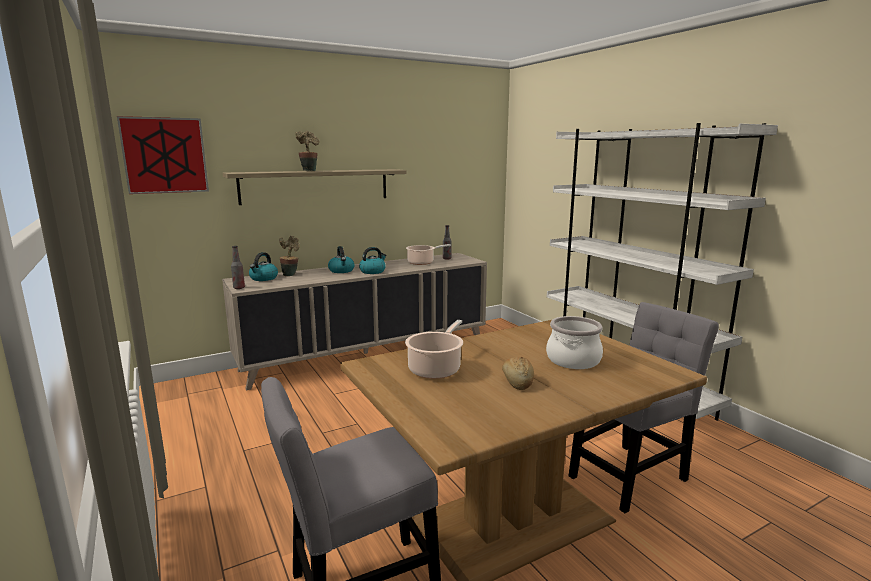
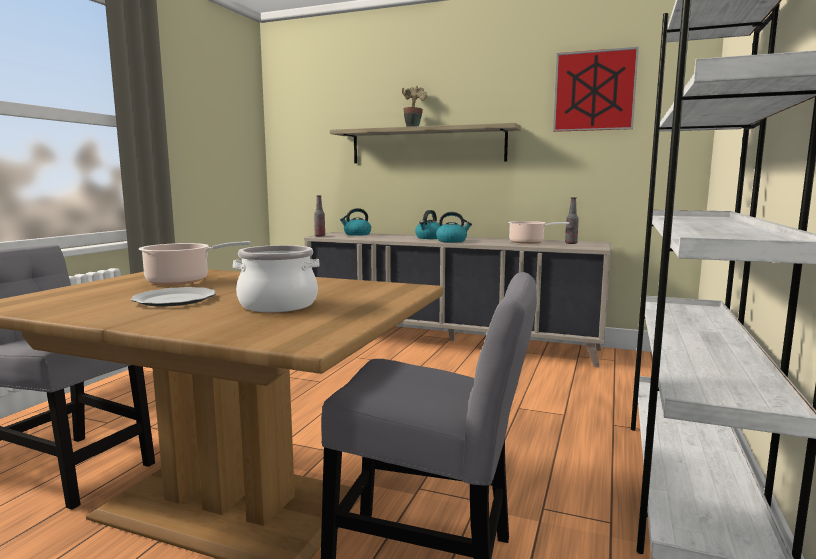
camera: 50 degrees right, 5 degrees down
picture [117,116,209,194] -> picture moved to [553,47,639,132]
potted plant [279,236,300,276] -> none
bread [502,357,534,390] -> plate [131,287,216,307]

